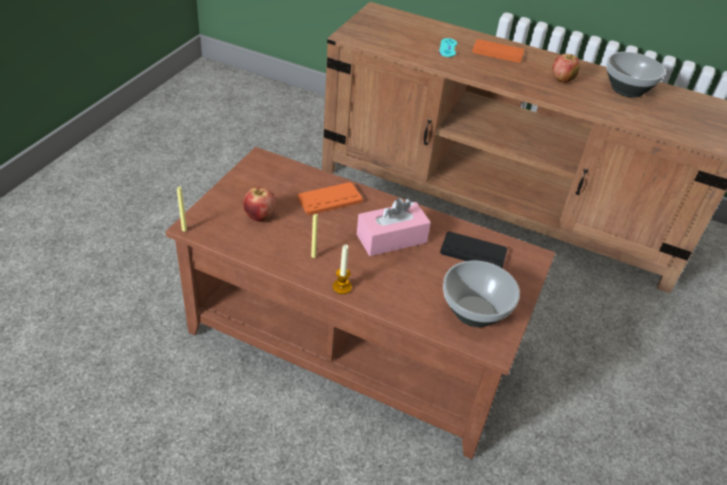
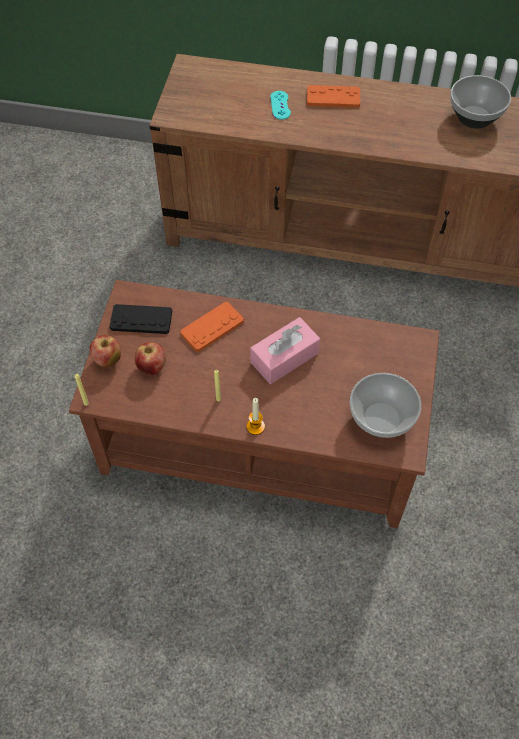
camera: 10 degrees left, 15 degrees up
black game controller [440,231,508,268] -> black game controller moved to [109,304,172,334]
apple [553,54,580,83] -> apple moved to [89,335,121,367]

